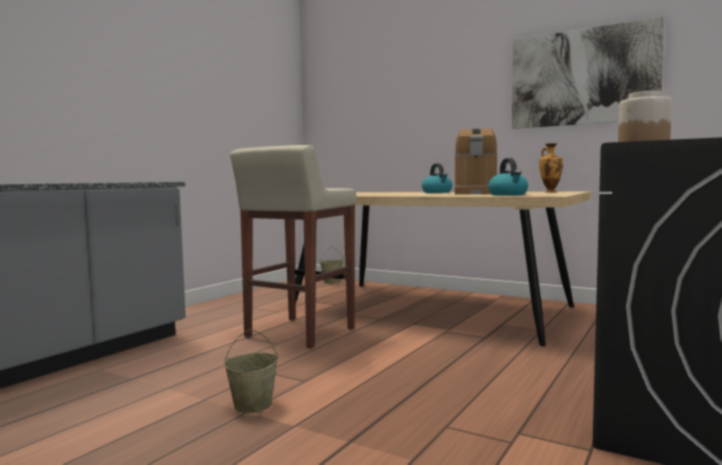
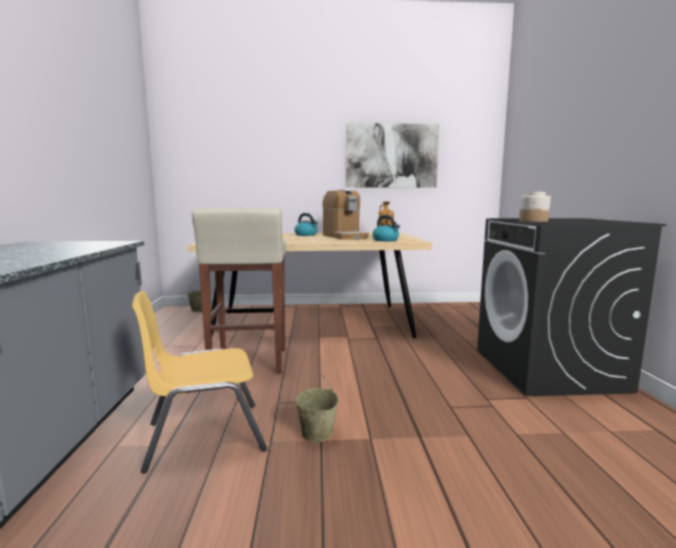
camera: 35 degrees left, 5 degrees up
none -> yellow chair [132,291,267,473]

